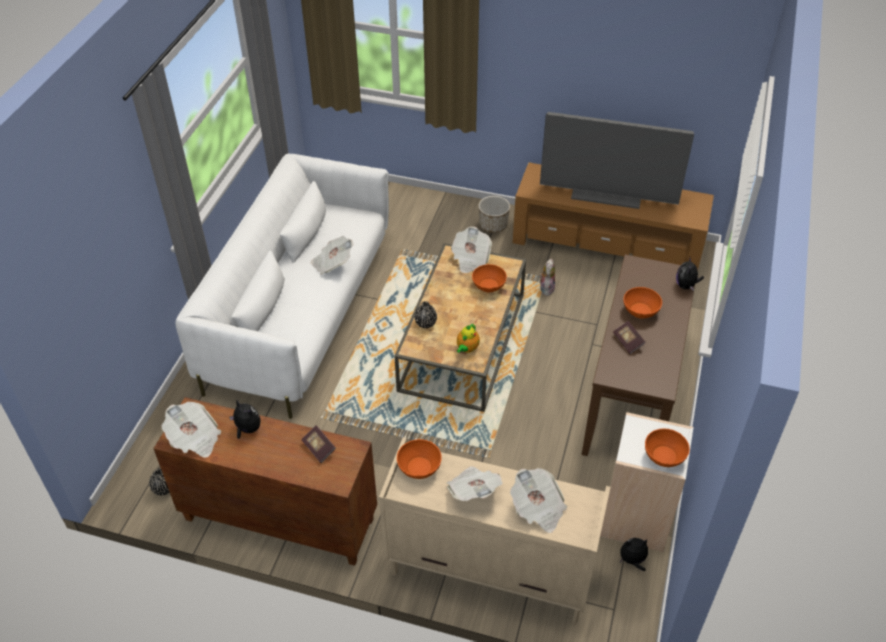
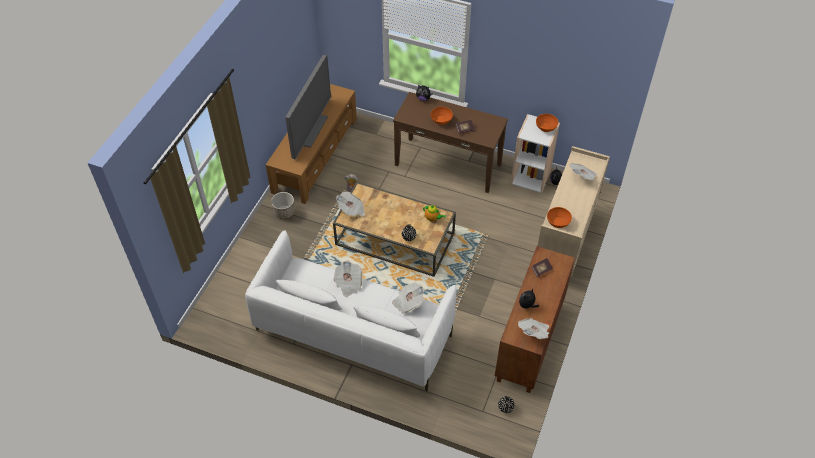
camera: 85 degrees left, 5 degrees up
newspaper [447,466,503,501] -> newspaper moved to [392,282,425,314]
orange bowl [472,264,507,293] -> none

